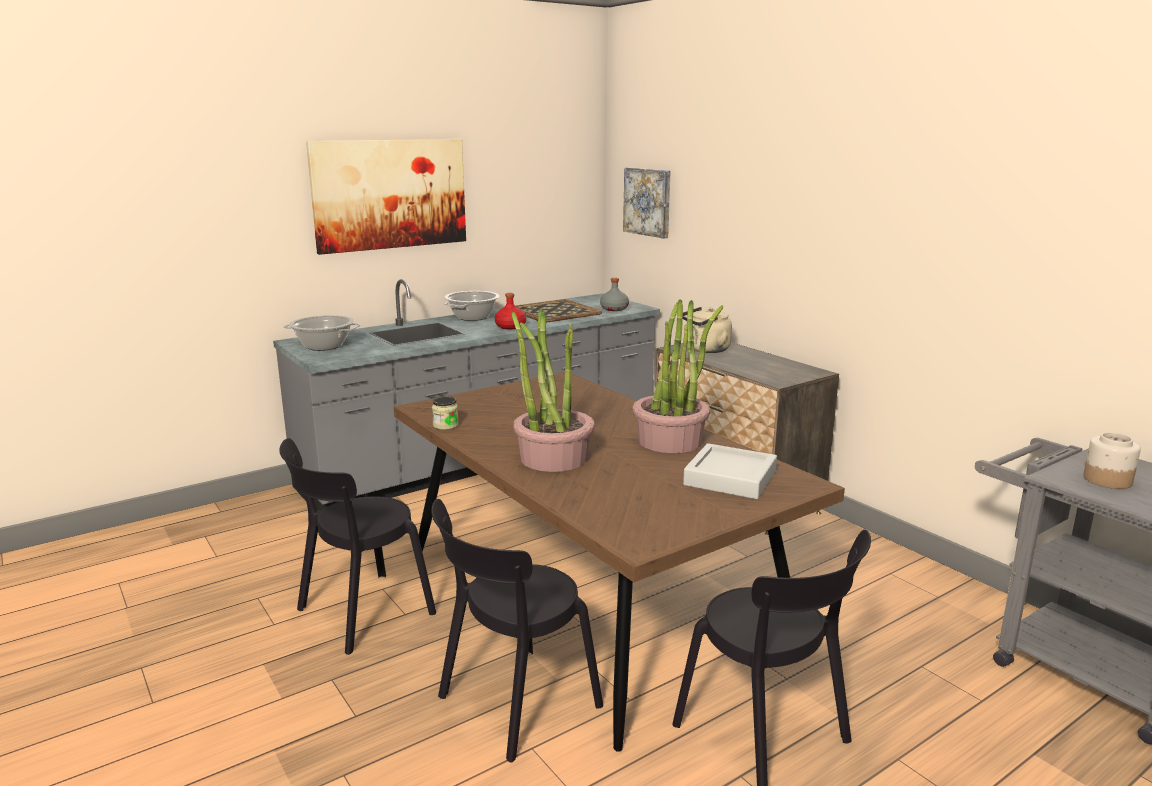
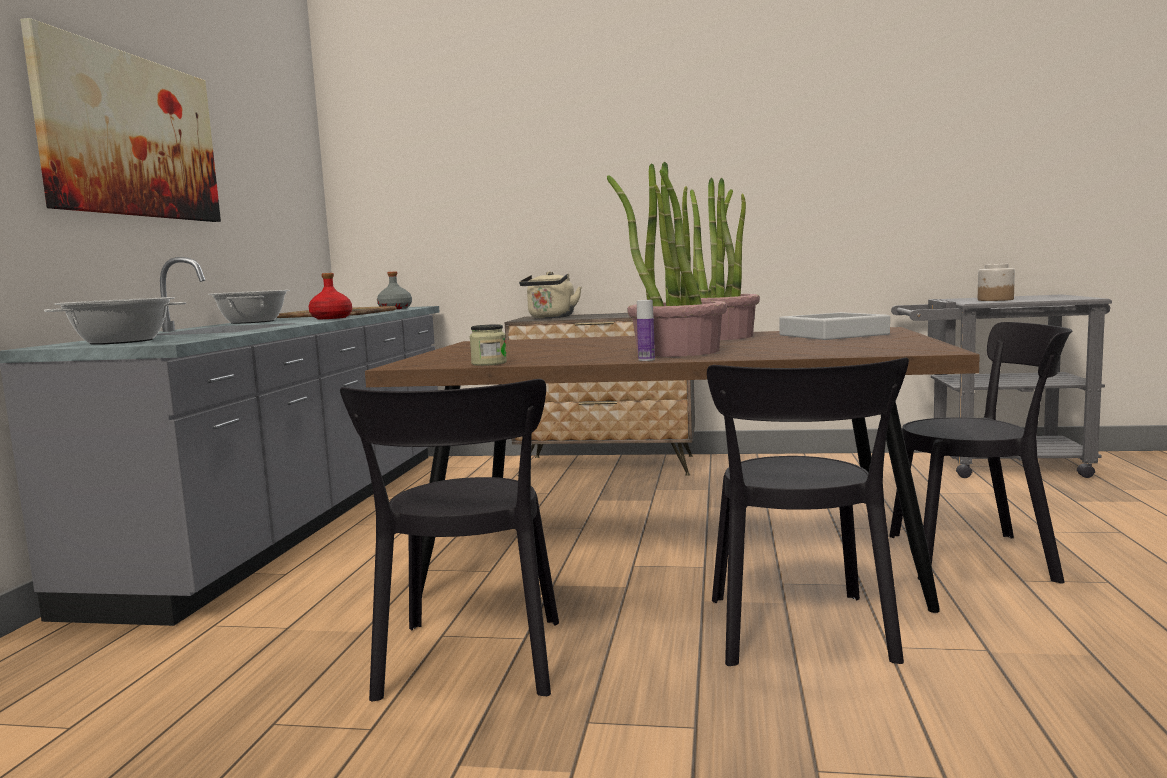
camera: 45 degrees left, 10 degrees down
picture [623,167,671,239] -> none
none -> bottle [637,300,655,361]

